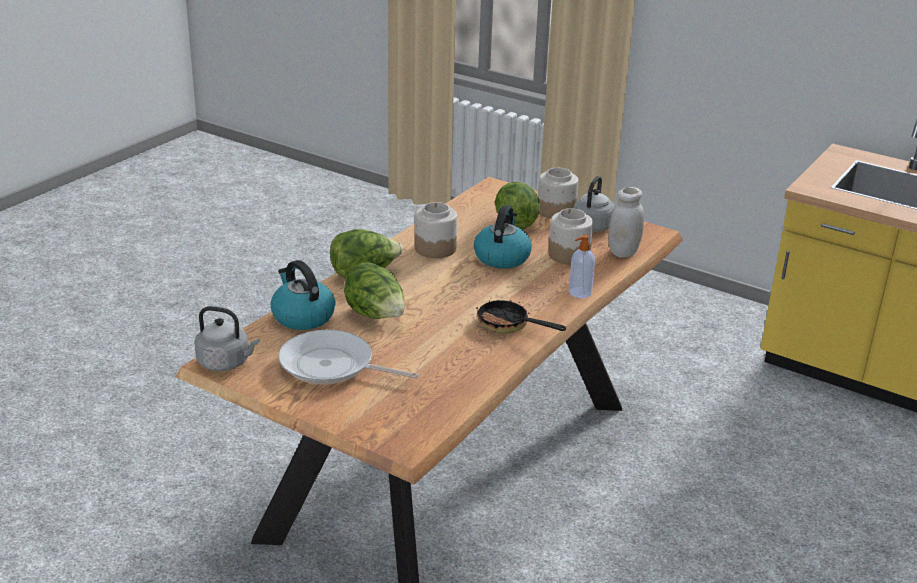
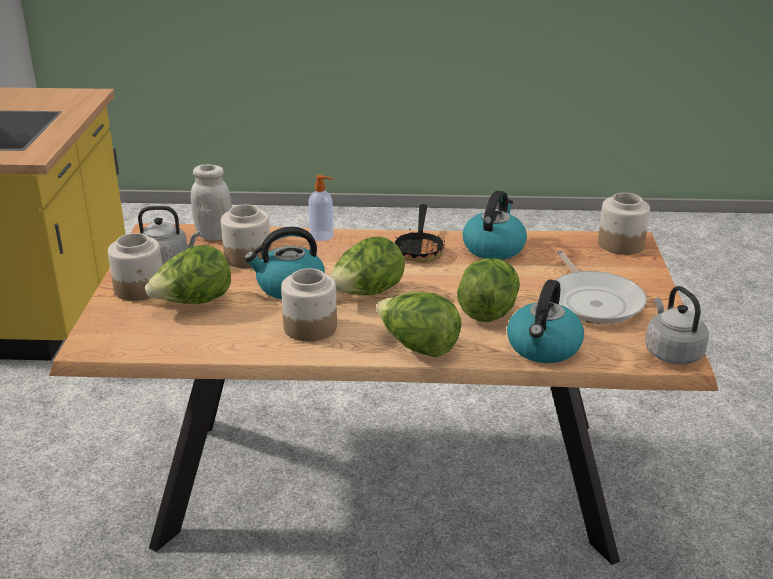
camera: 120 degrees left, 0 degrees up
none -> lettuce [330,237,405,295]
none -> kettle [463,190,527,260]
none -> jar [598,193,650,255]

